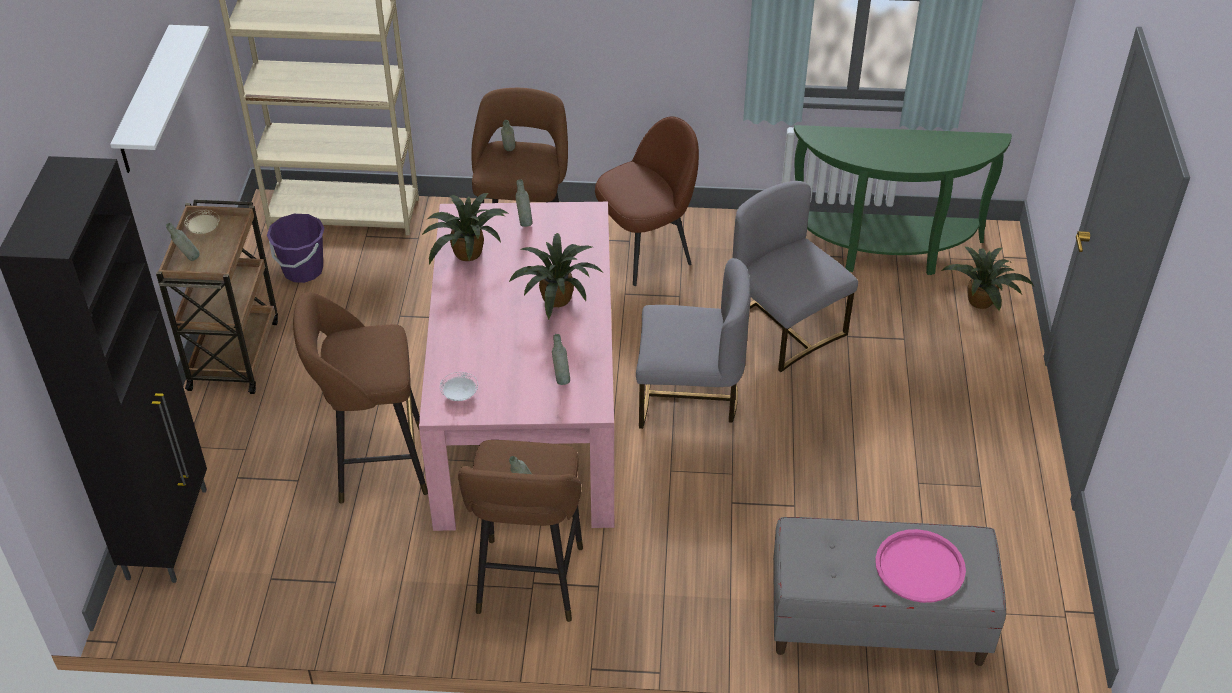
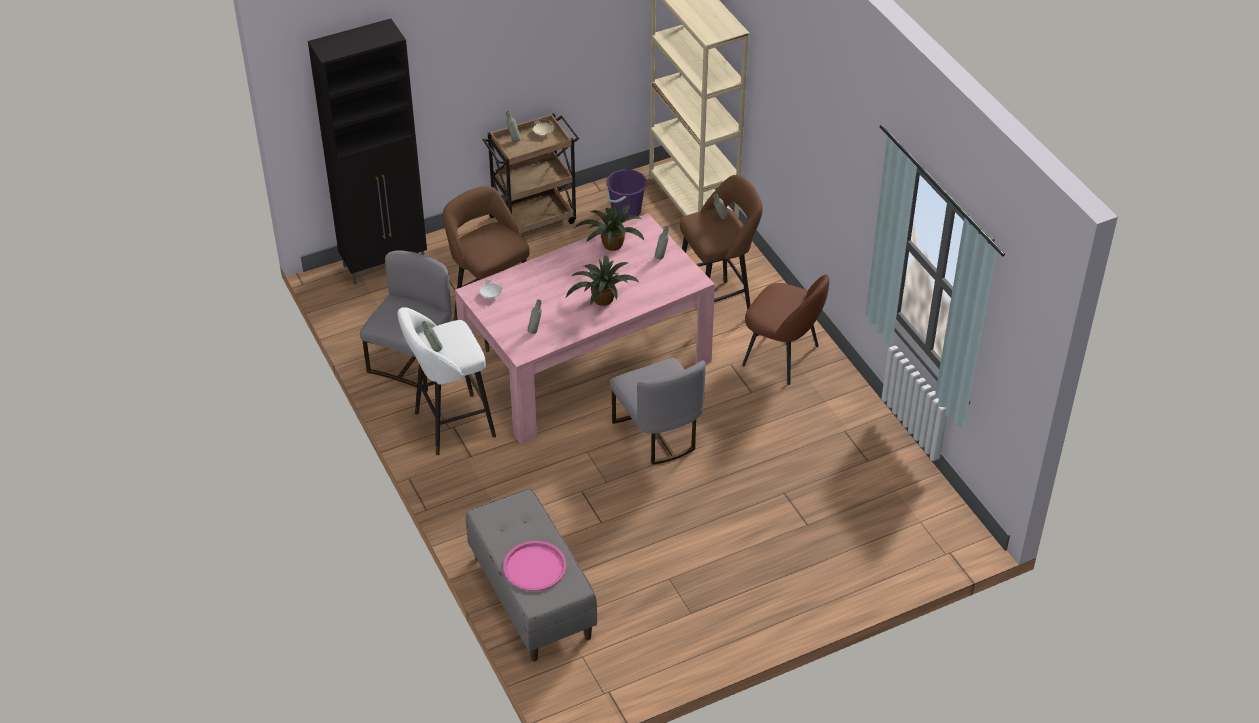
camera: 60 degrees right, 0 degrees up
white shelf [110,25,210,173] -> none
brown stool [458,440,583,622] -> white stool [397,307,496,455]
grey chair [732,181,858,372] -> grey chair moved to [360,250,452,392]
green console table [794,125,1012,275] -> none
potted plant [941,246,1034,311] -> none

